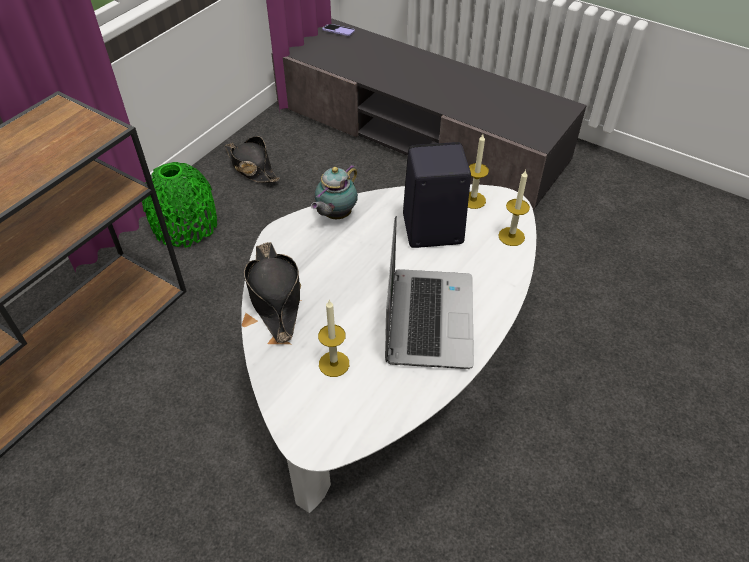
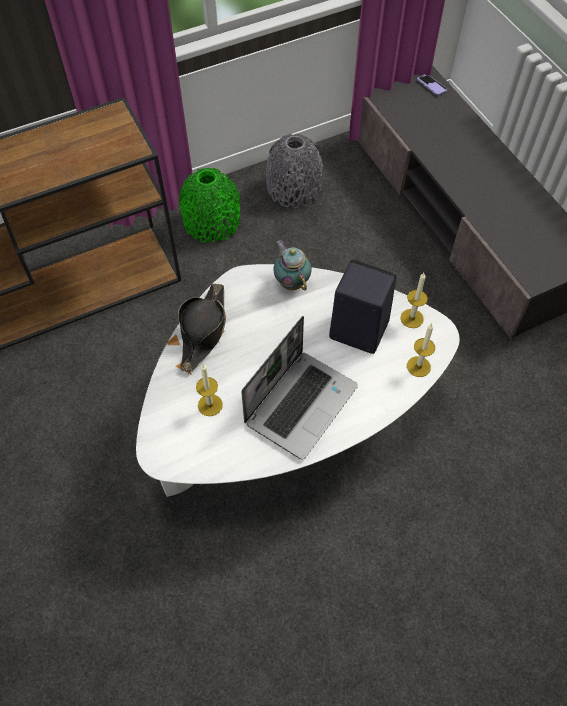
camera: 30 degrees right, 10 degrees up
black hat [225,136,280,183] -> grey vase [266,134,323,208]
teapot [311,165,358,219] -> teapot turned 90 degrees clockwise [273,240,312,290]

